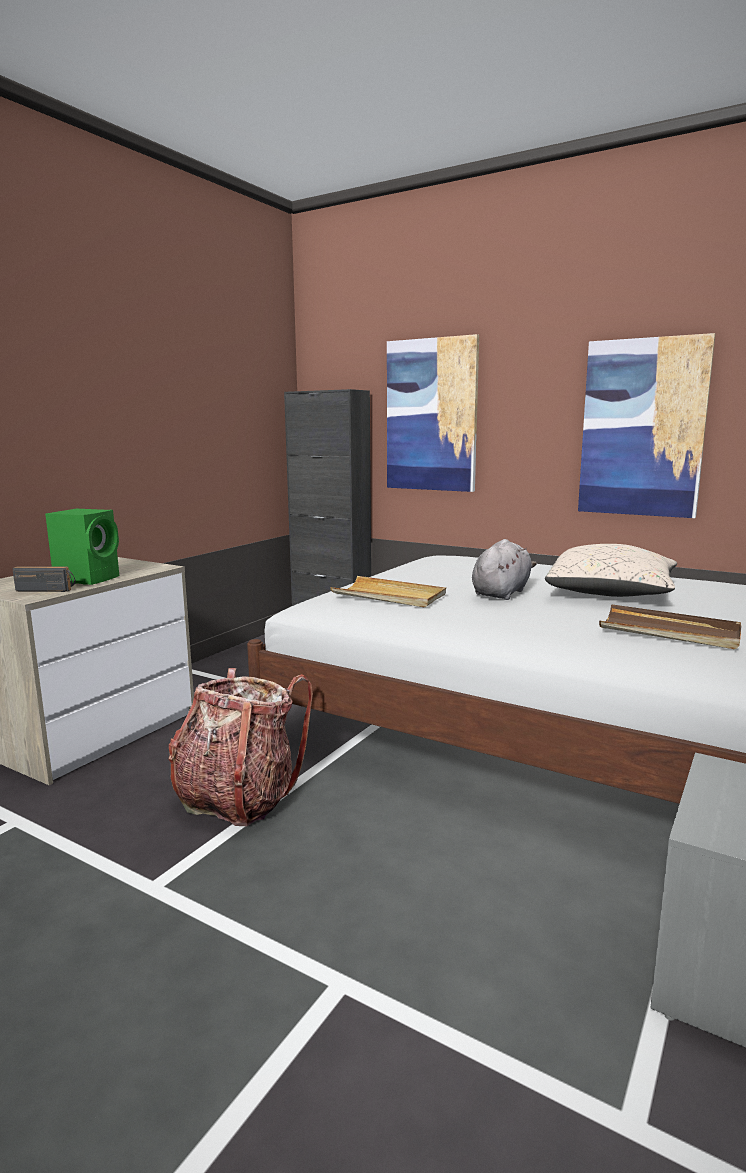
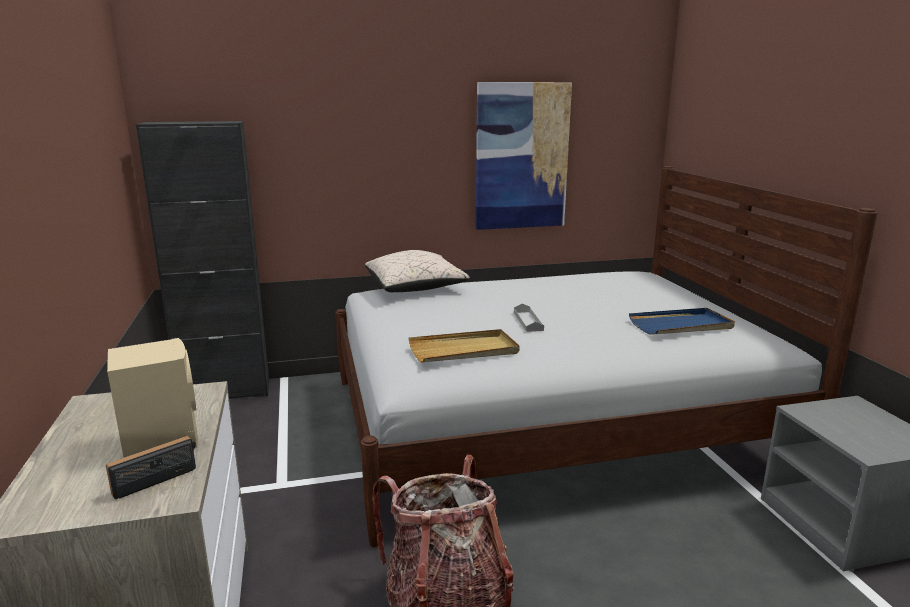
camera: 45 degrees left, 5 degrees up
green speaker [45,509,119,585] -> beige speaker [107,338,198,457]
picture [387,334,479,492] -> none
grey plush toy [472,539,537,600] -> grey tray [514,304,544,332]
beige pillow [545,544,677,597] -> beige pillow moved to [365,250,470,292]
brown tray [599,604,741,649] -> blue tray [629,308,735,335]

